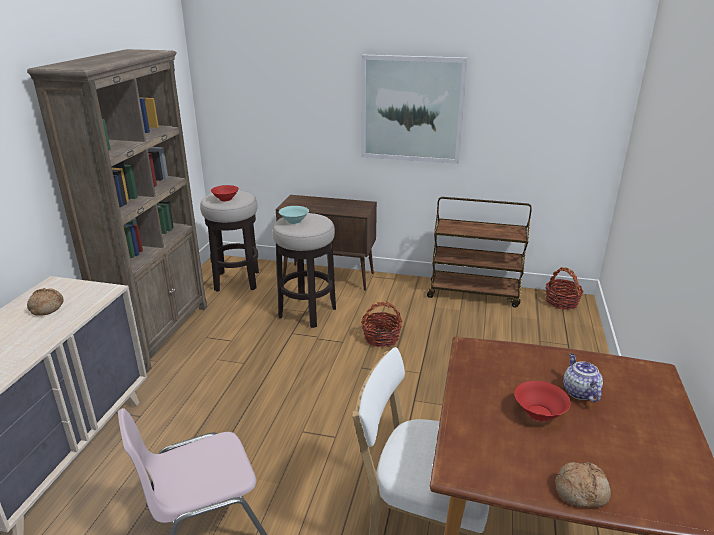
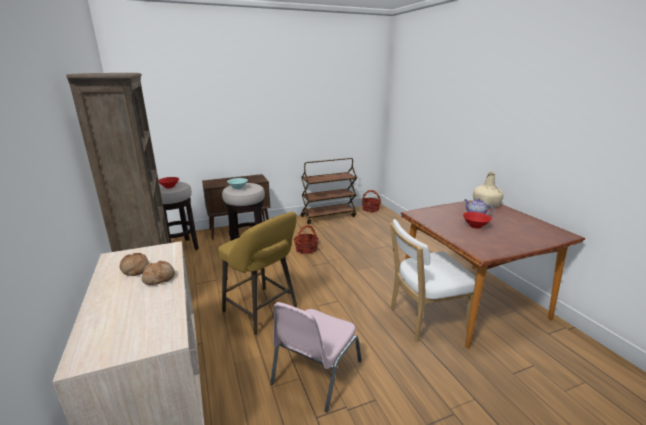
camera: 35 degrees left, 5 degrees down
picture [361,55,468,164] -> none
bread [555,462,611,507] -> bread moved to [142,261,175,285]
none -> yellow stool [218,212,297,335]
none -> beige bottle [473,172,504,208]

